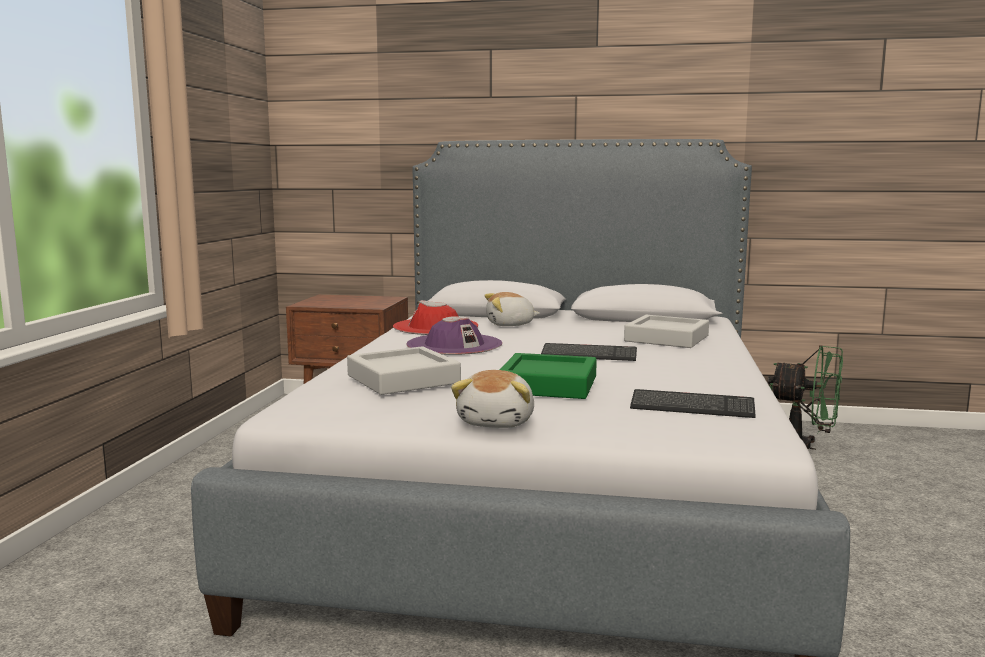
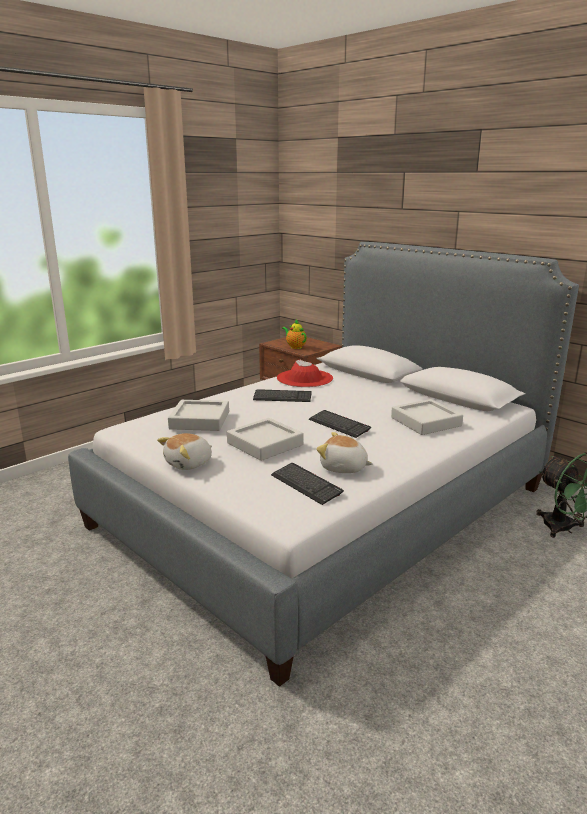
camera: 35 degrees right, 10 degrees up
purple hat [407,316,502,355] -> keyboard [253,389,312,402]
plush toy [484,292,540,326] -> plush toy moved to [316,432,373,473]
green tray [500,353,597,399] -> grey tray [227,418,304,461]
none -> teapot [282,319,307,349]

